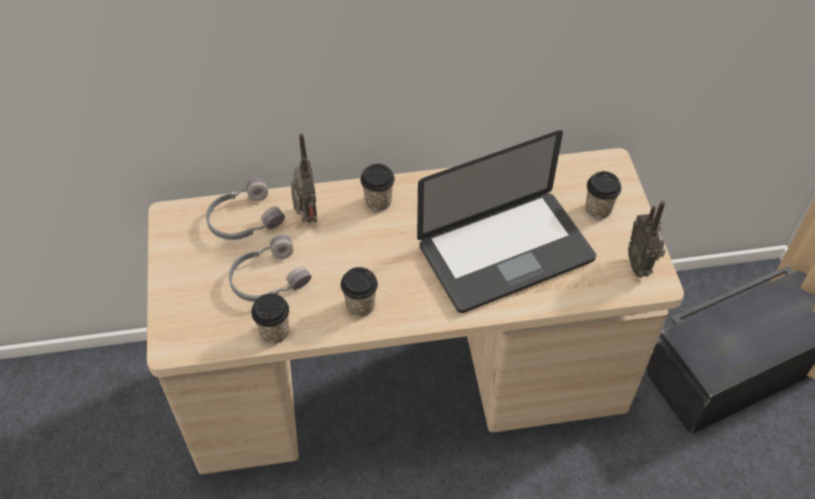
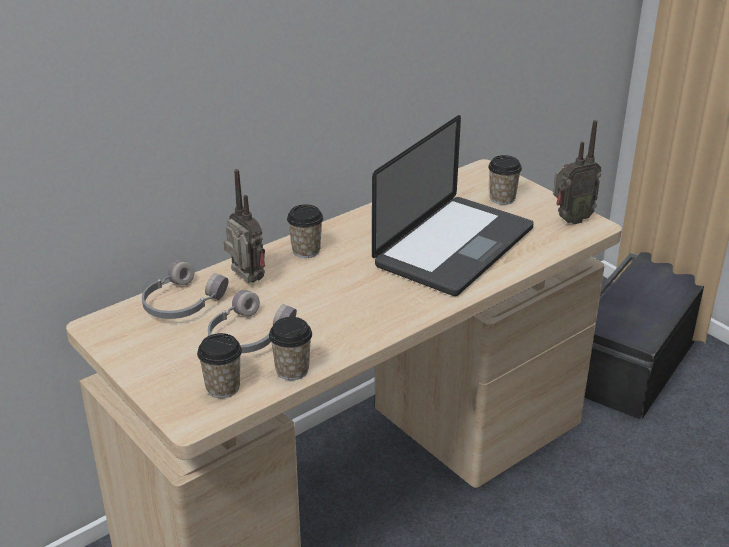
camera: 30 degrees left, 20 degrees down
cup [341,267,378,317] -> cup moved to [197,333,242,398]
radio [628,201,665,278] -> radio turned 75 degrees counterclockwise [553,120,602,224]

